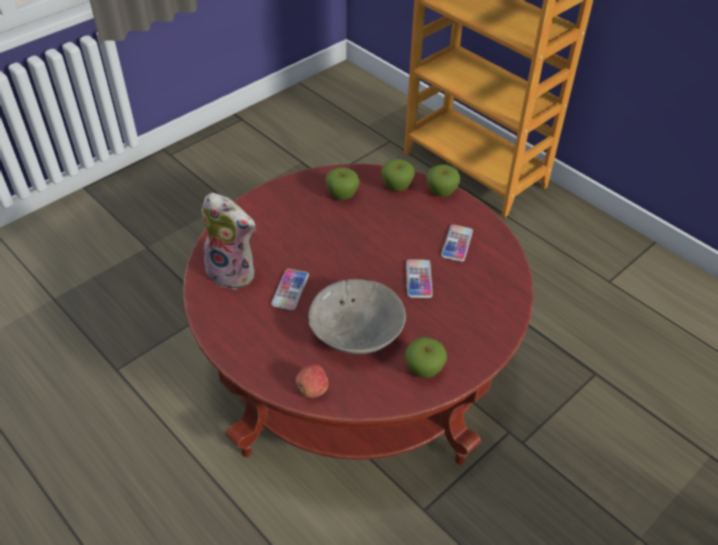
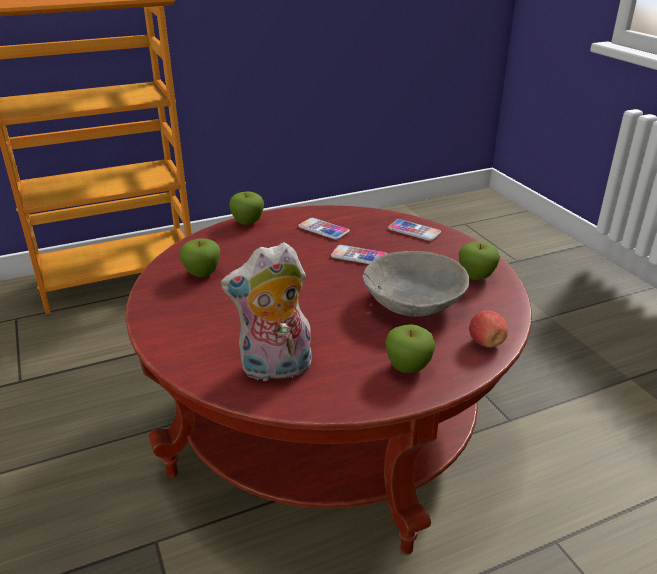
camera: 70 degrees left, 15 degrees down
plush toy [201,193,256,290] -> plush toy turned 150 degrees counterclockwise [220,242,312,382]
phone [271,269,309,310] -> phone moved to [388,219,441,241]
apple [381,159,415,191] -> apple moved to [385,324,436,373]

